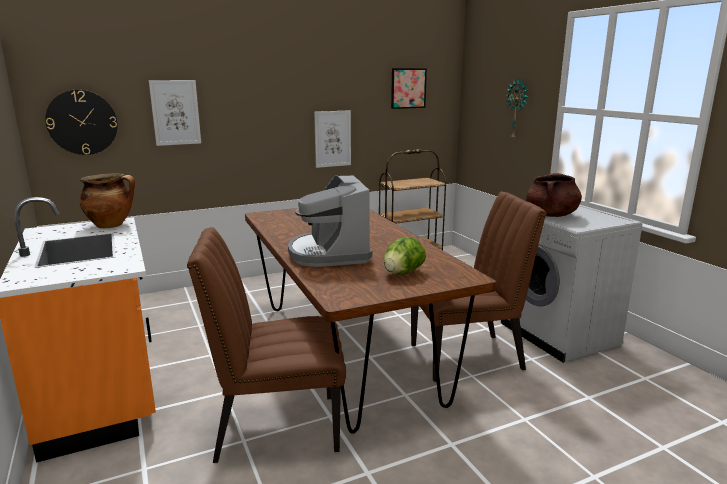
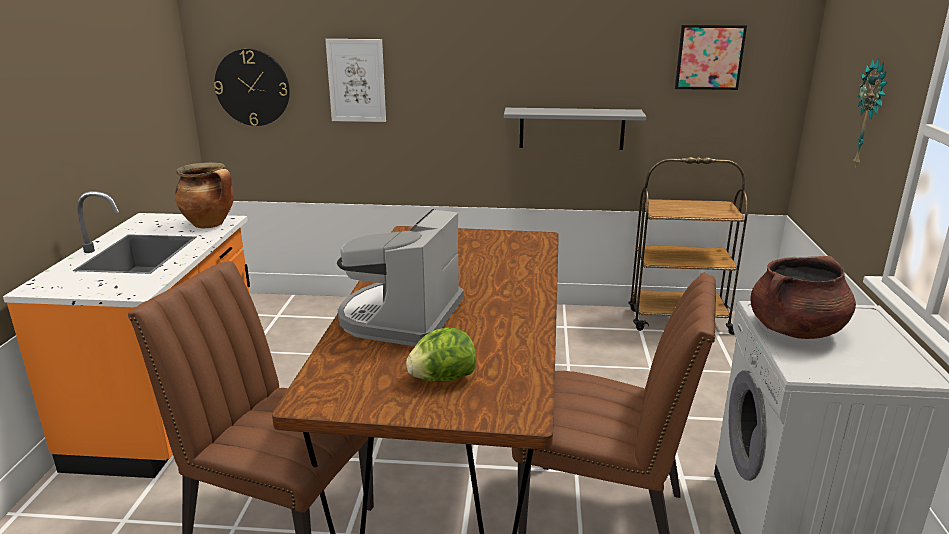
camera: 30 degrees right, 5 degrees up
picture [314,110,351,168] -> grey shelf [504,108,647,150]

